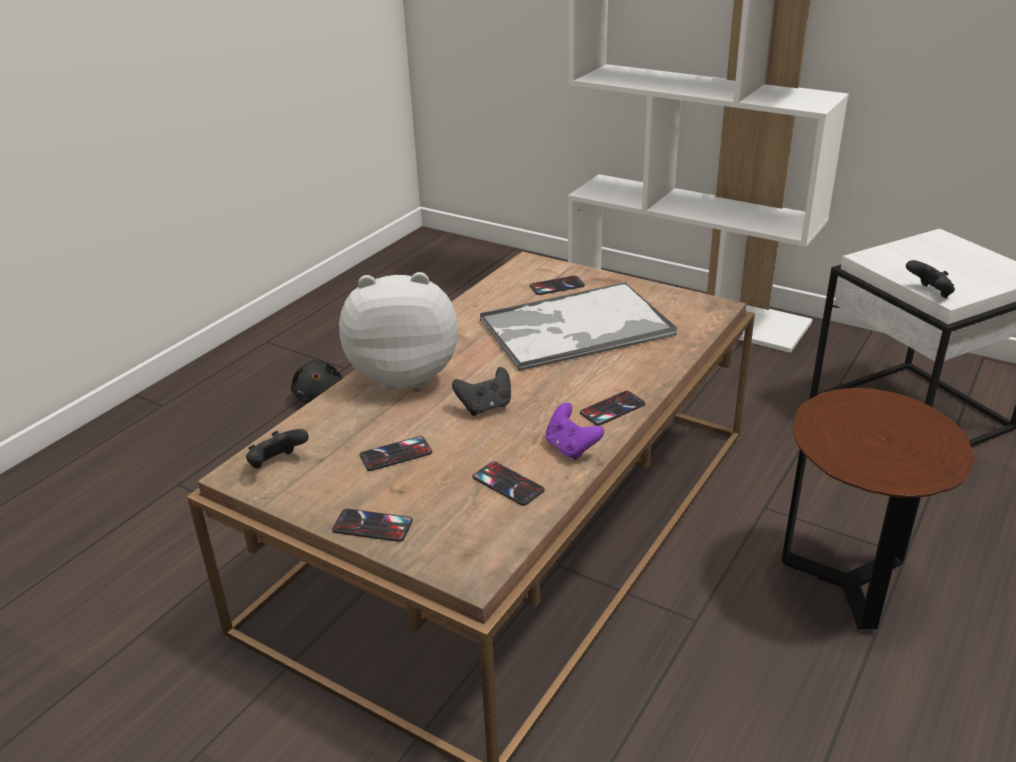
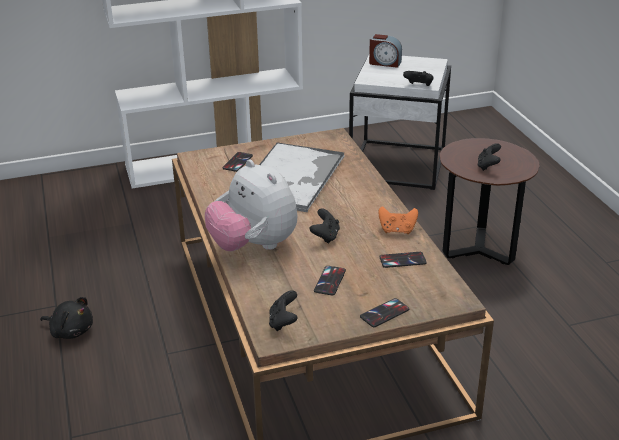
camera: 50 degrees left, 0 degrees up
plush toy [339,272,458,390] -> plush toy turned 75 degrees counterclockwise [205,159,297,251]
purple game controller [545,403,604,460] -> orange game controller [378,207,418,234]
phone [580,391,646,426] -> none
none -> alarm clock [369,34,402,68]
none -> black game controller [477,143,501,171]

